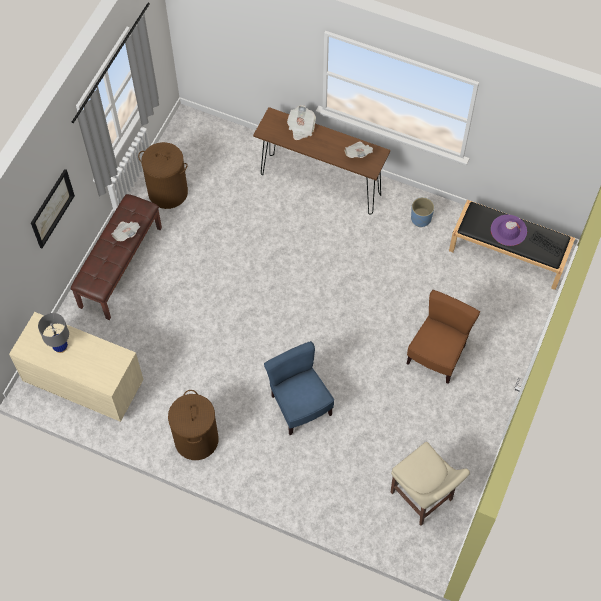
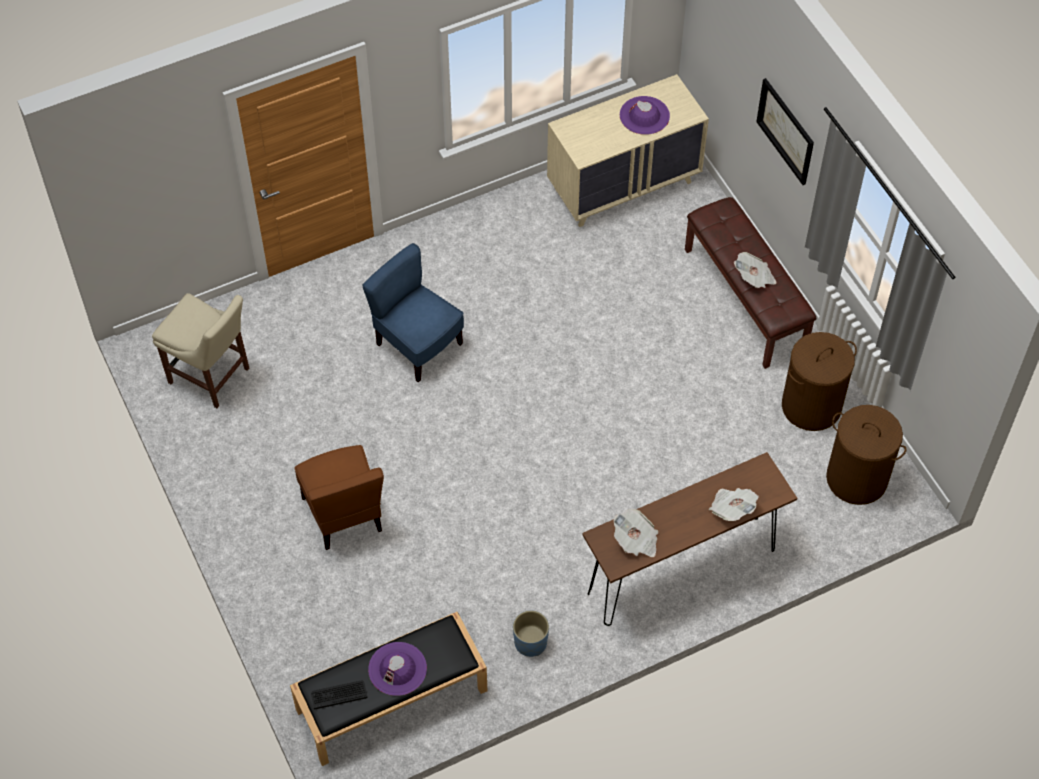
camera: 130 degrees right, 5 degrees down
grey table lamp [38,313,69,353] -> purple hat [620,96,670,135]
brown laundry basket [168,390,219,460] -> brown laundry basket moved to [826,405,907,505]
blue chair [264,341,334,435] -> blue chair turned 150 degrees counterclockwise [362,243,464,383]
beige chair [391,442,470,526] -> beige chair turned 150 degrees counterclockwise [152,293,249,408]

